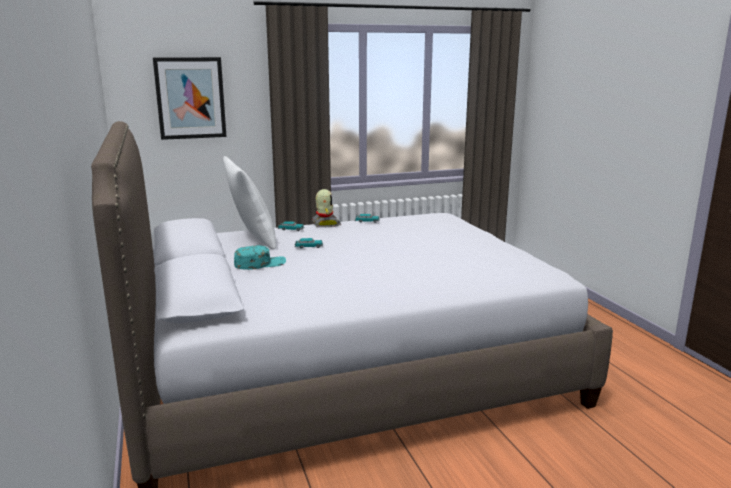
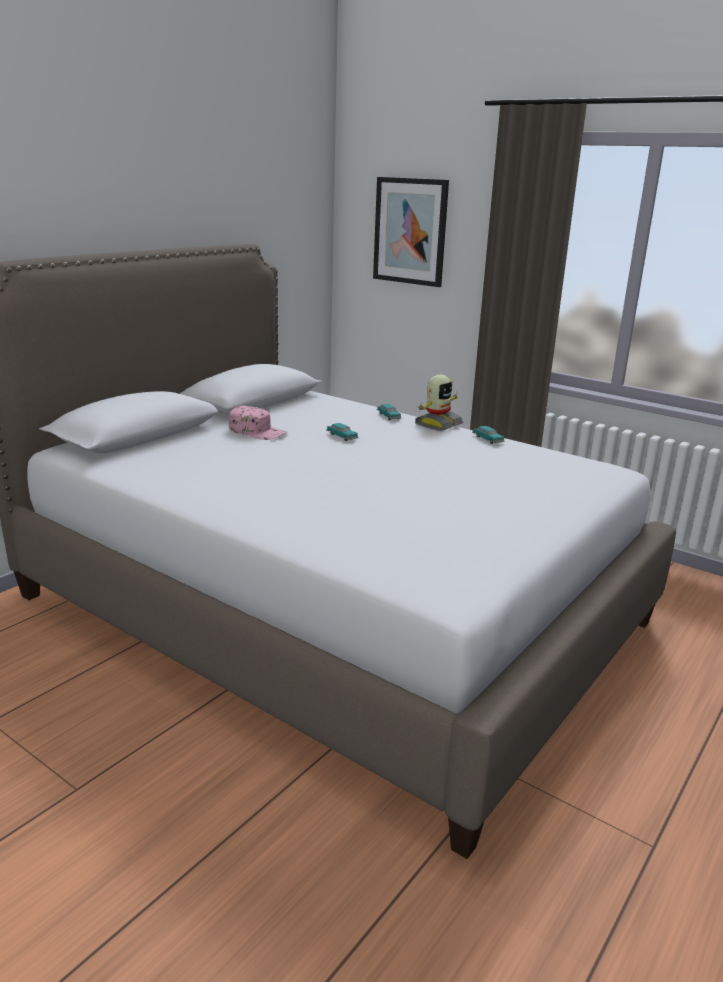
camera: 55 degrees right, 5 degrees up
white pillow [223,156,276,250] -> none
turquoise cap [234,245,286,270] -> pink cap [229,406,287,440]

